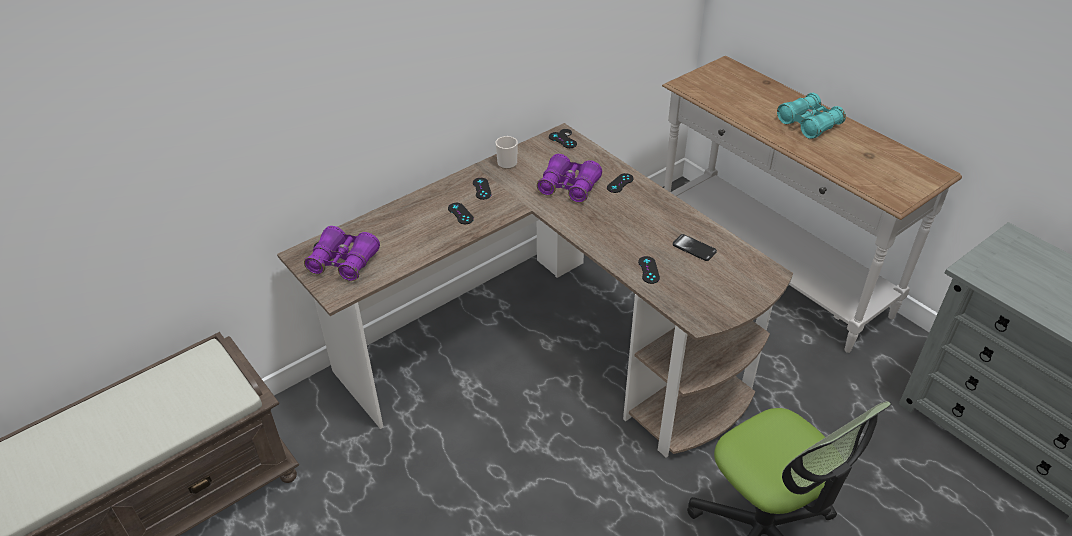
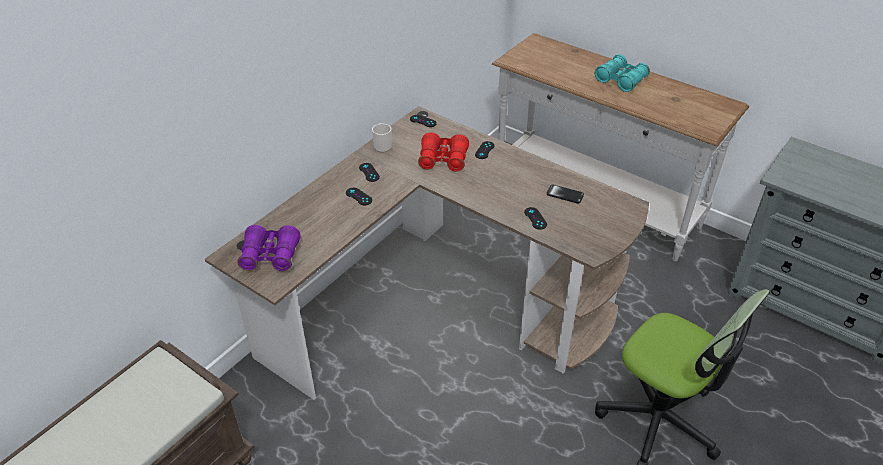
camera: 15 degrees left, 0 degrees up
purple binoculars [537,154,602,203] -> red binoculars [418,132,469,172]

